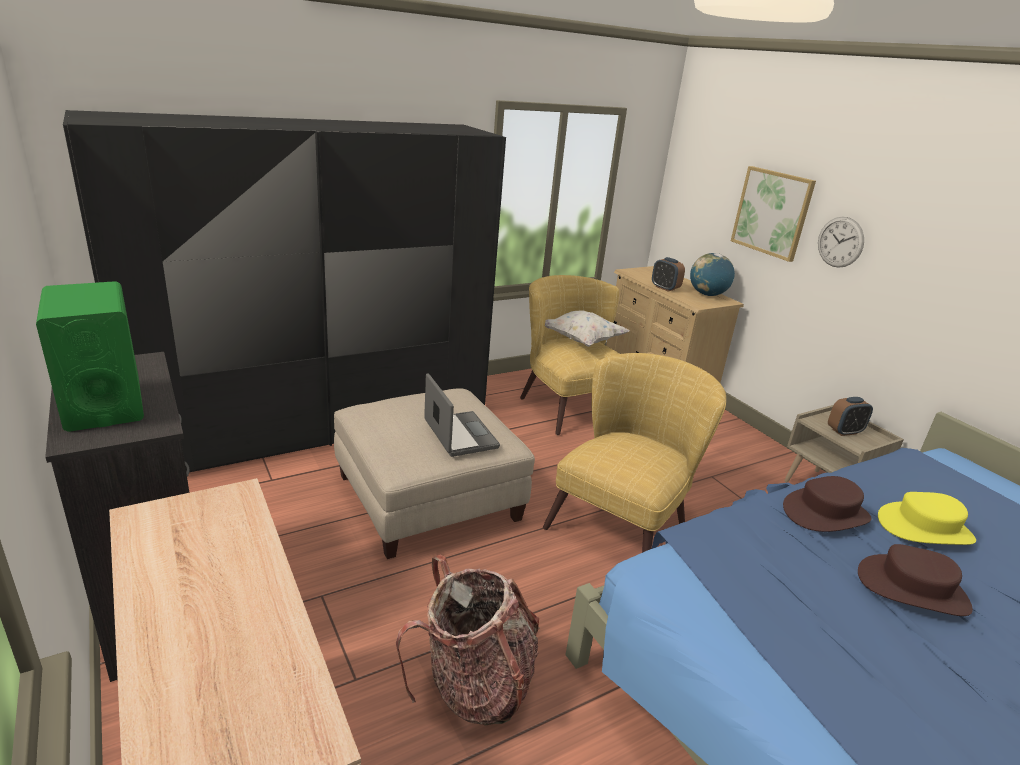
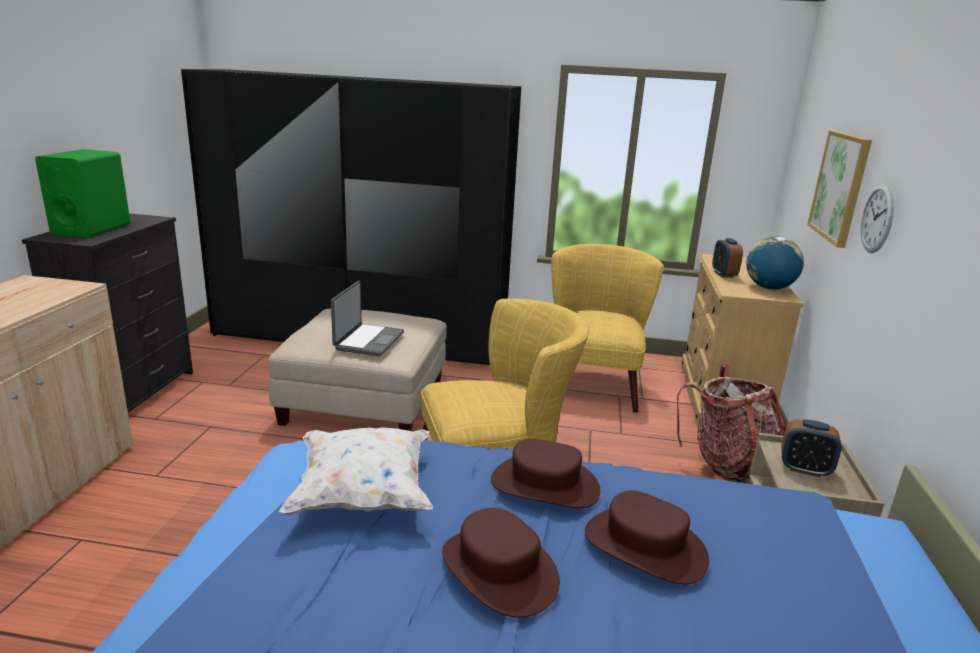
camera: 40 degrees right, 5 degrees down
backpack [396,554,539,726] -> backpack moved to [677,364,787,484]
white pillow [545,310,630,347] -> white pillow moved to [279,427,433,515]
yellow hat [878,492,976,545] -> brown hat [585,490,709,584]

